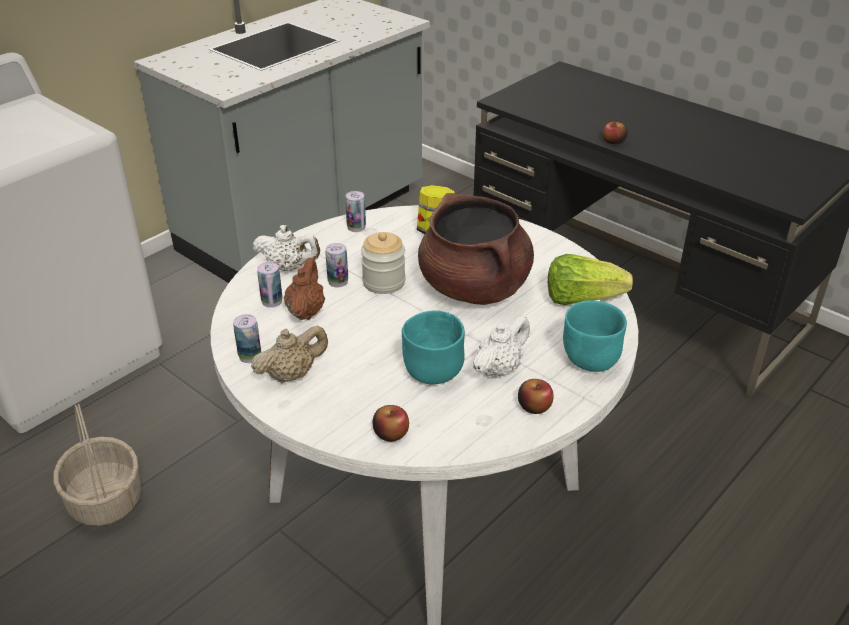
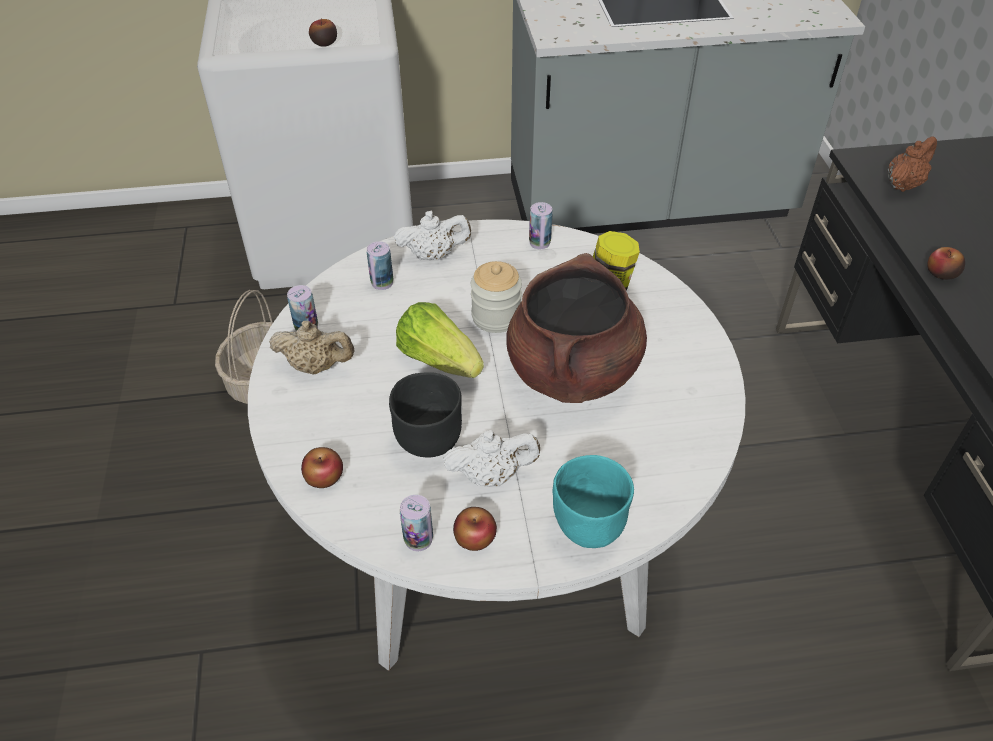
camera: 40 degrees right, 10 degrees up
white teapot [253,225,320,271] -> white teapot turned 60 degrees counterclockwise [394,211,471,260]
brown teapot [284,258,325,320] -> brown teapot moved to [888,136,937,192]
can [325,243,348,288] -> can moved to [400,495,433,551]
turquoise bowl [402,310,465,384] -> black bowl [389,372,462,458]
lettuce [548,254,633,305] -> lettuce moved to [396,302,484,378]
none -> apple [309,18,337,47]

